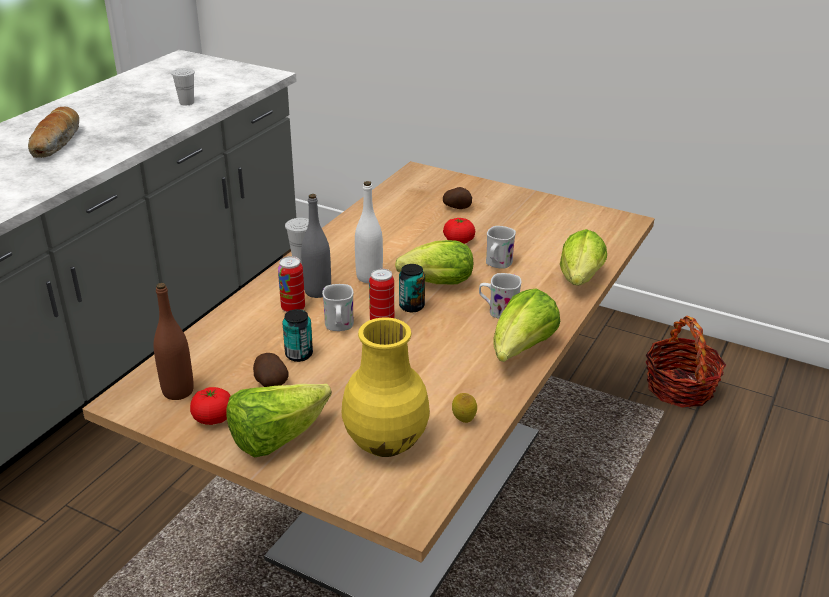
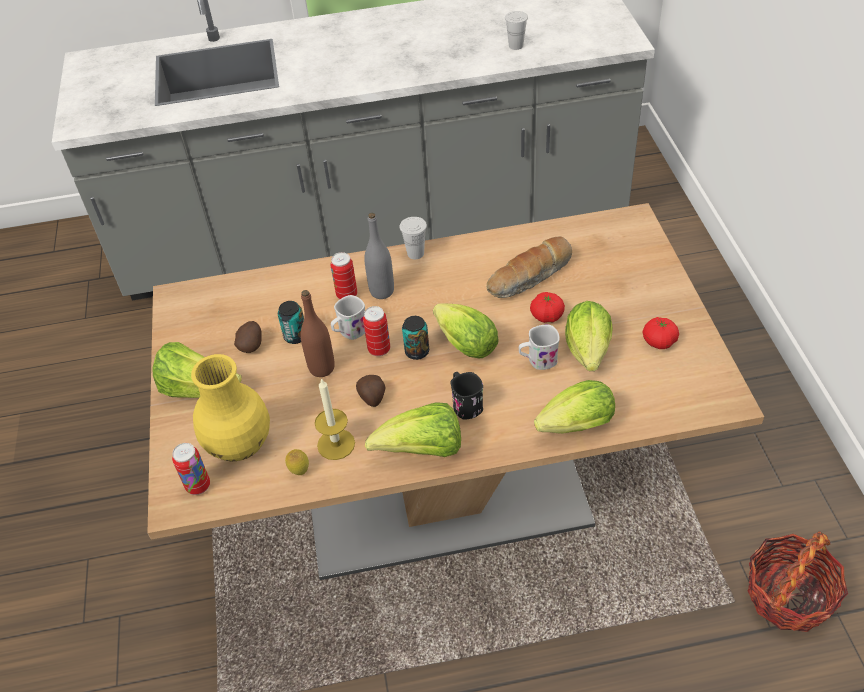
camera: 55 degrees right, 15 degrees up
bread [28,107,79,158] -> bread moved to [487,236,572,298]
brown bottle [153,283,194,400] -> brown bottle moved to [300,290,335,377]
tomato [190,387,231,425] -> tomato moved to [643,317,679,349]
white bottle [355,181,383,283] -> none
potato [443,187,472,209] -> potato moved to [356,375,386,407]
white mug [479,273,521,319] -> black mug [451,372,483,420]
none -> can [172,443,210,495]
none -> candle [315,378,355,460]
none -> lettuce [565,301,613,371]

